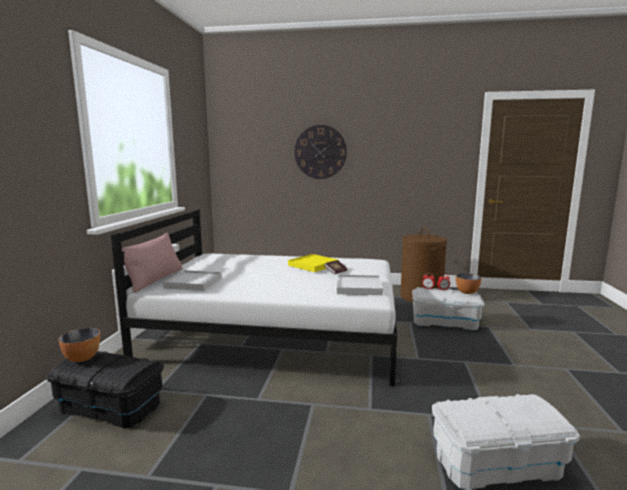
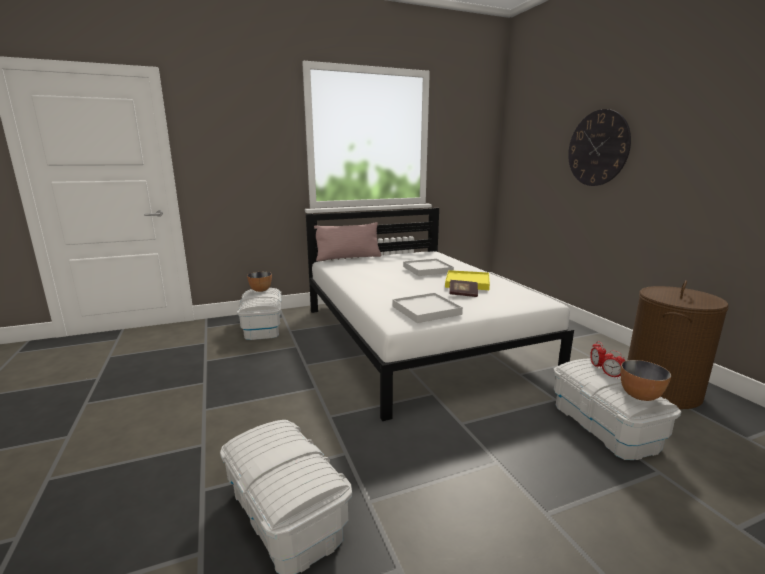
camera: 60 degrees right, 5 degrees up
black storage box [46,351,164,428] -> white storage box [237,288,281,340]
white tray [163,270,222,291] -> white tray moved to [403,259,454,276]

